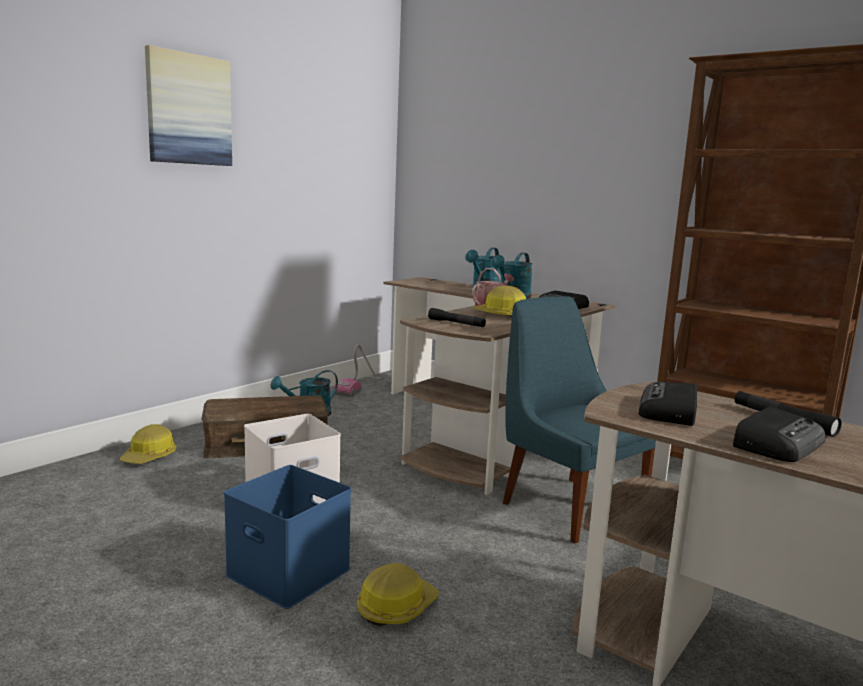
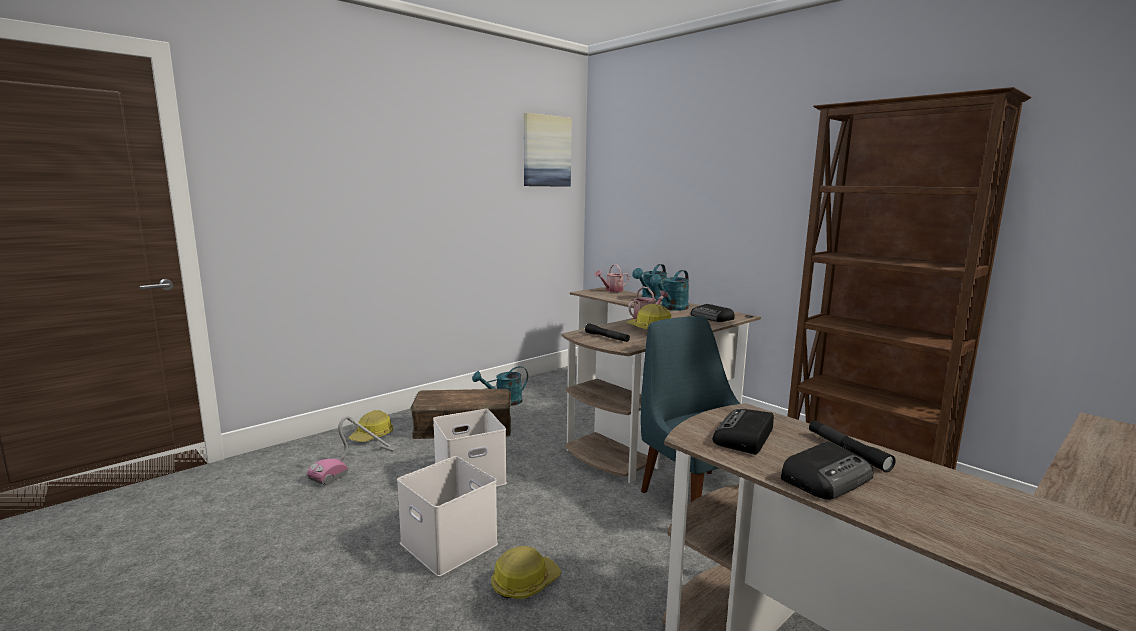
camera: 10 degrees right, 0 degrees up
picture [145,45,232,166] -> picture moved to [524,113,572,187]
blue storage box [224,465,351,609] -> white storage box [397,456,498,576]
vacuum cleaner [334,344,384,397] -> vacuum cleaner moved to [307,416,399,485]
none -> watering can [594,264,629,292]

